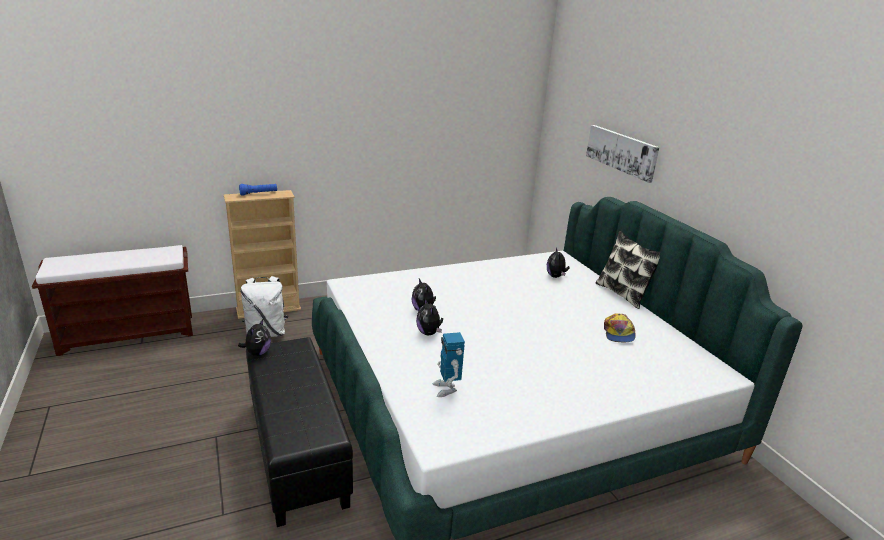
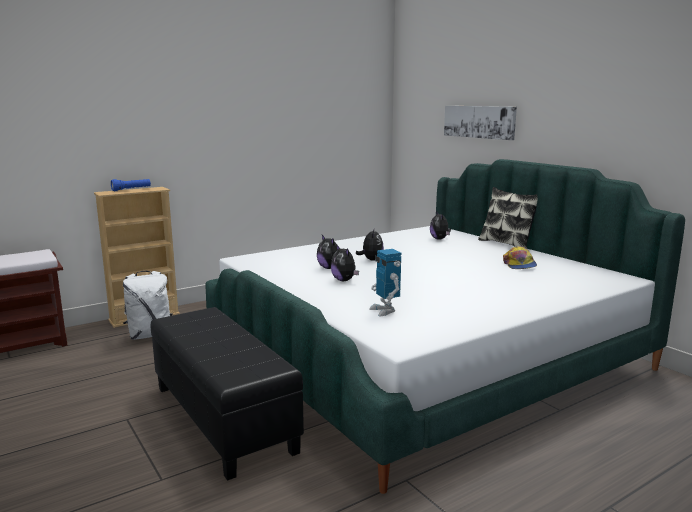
camera: 10 degrees left, 10 degrees down
plush toy [238,319,271,356] -> plush toy moved to [356,227,384,261]

